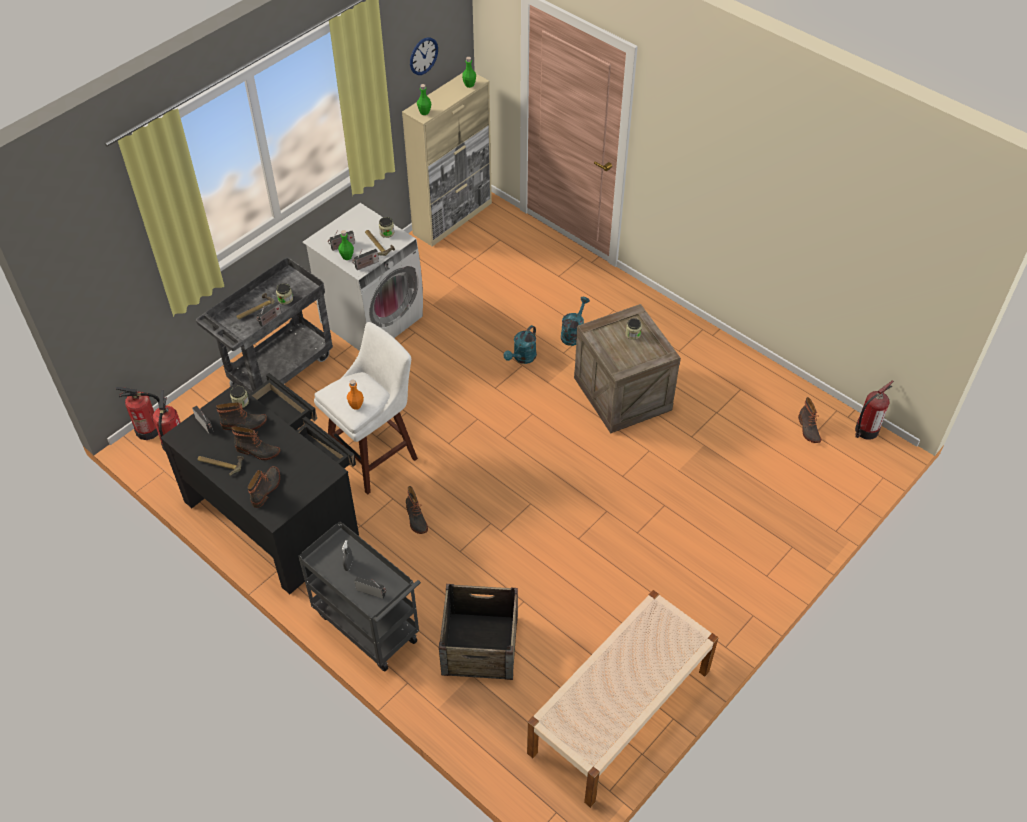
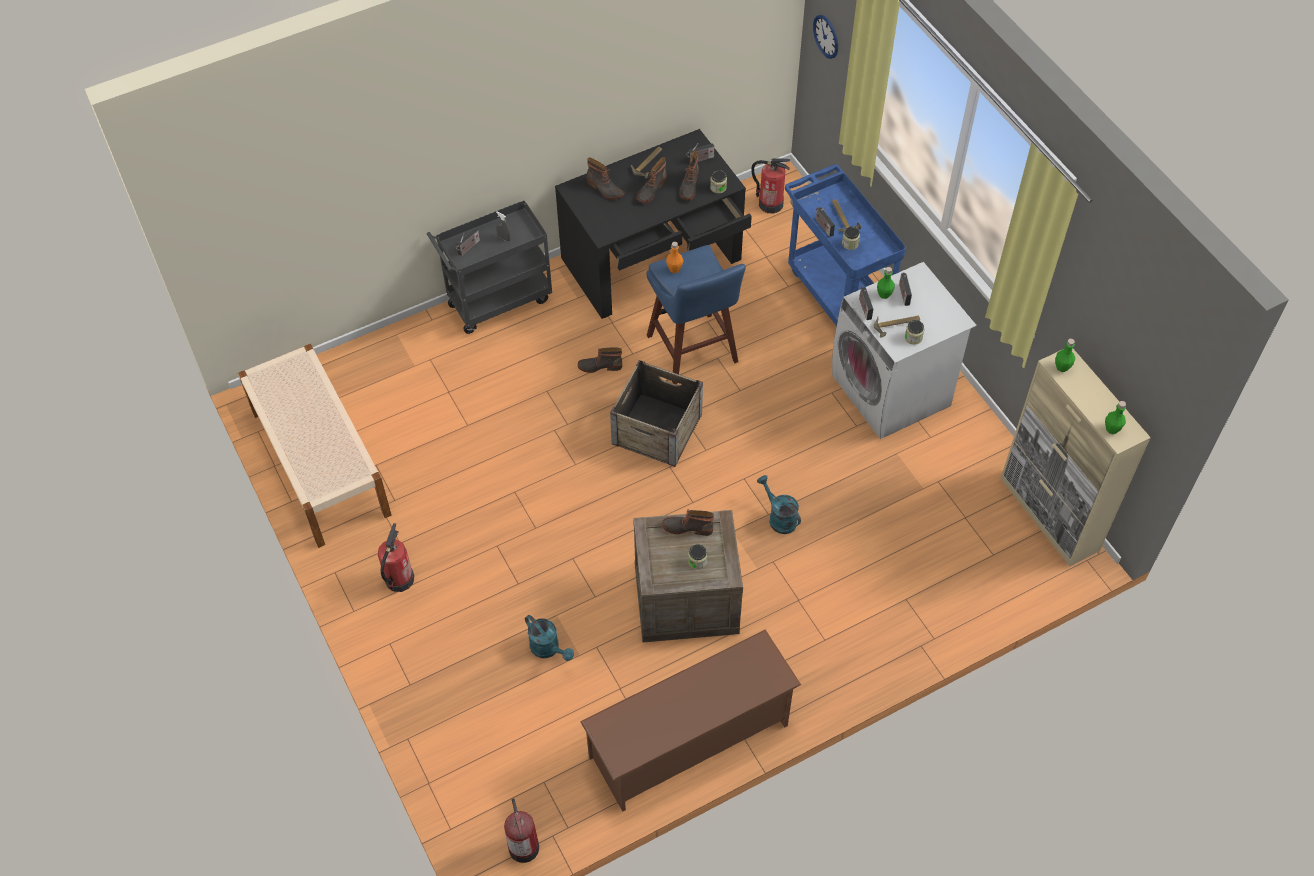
camera: 110 degrees right, 5 degrees up
fire extinguisher [116,387,160,440] -> fire extinguisher moved to [378,523,414,592]
grey cart [196,258,333,394] -> blue cart [785,164,906,326]
white stool [314,322,418,495] -> blue stool [646,245,746,384]
wall clock [410,37,438,75] -> wall clock moved to [813,15,838,59]
crate [439,584,518,680] -> crate moved to [610,360,703,467]
turquoise watering can [561,297,590,346] -> turquoise watering can moved to [525,615,574,661]
boot [798,397,821,443] -> boot moved to [662,509,714,536]
none -> brown shoe rack [580,630,801,812]

